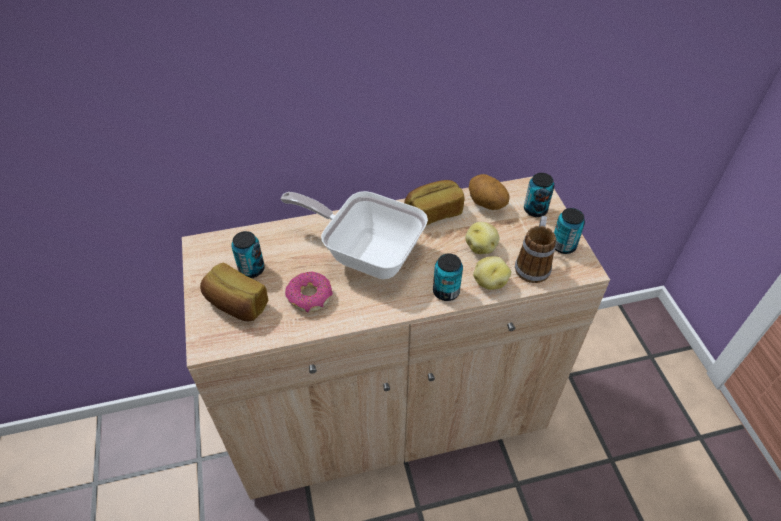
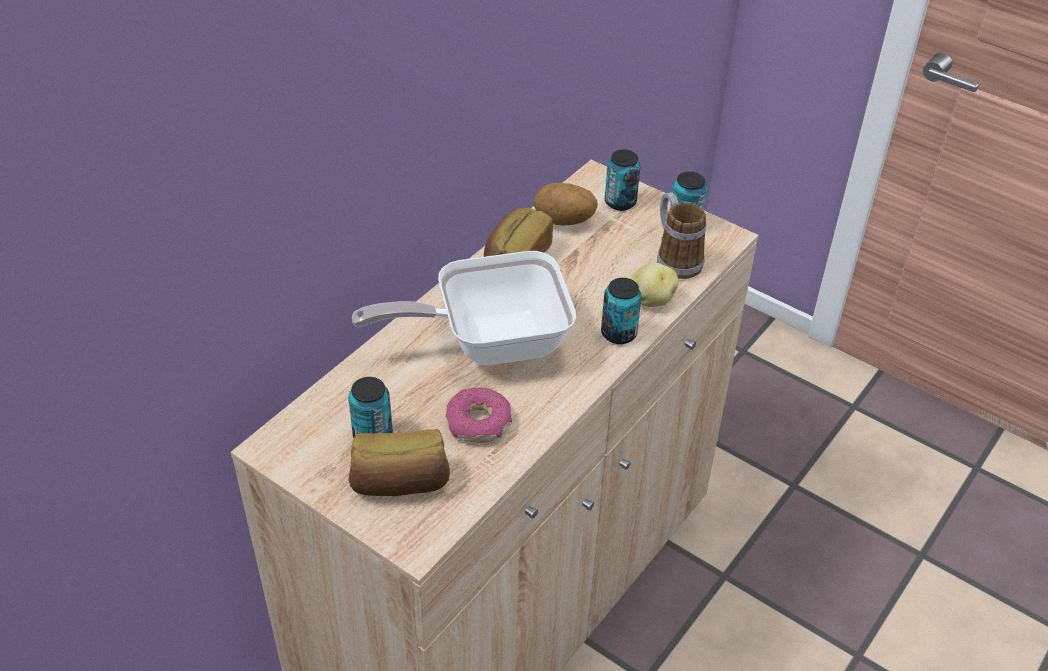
camera: 40 degrees left, 5 degrees down
potato [465,222,499,254] -> none

